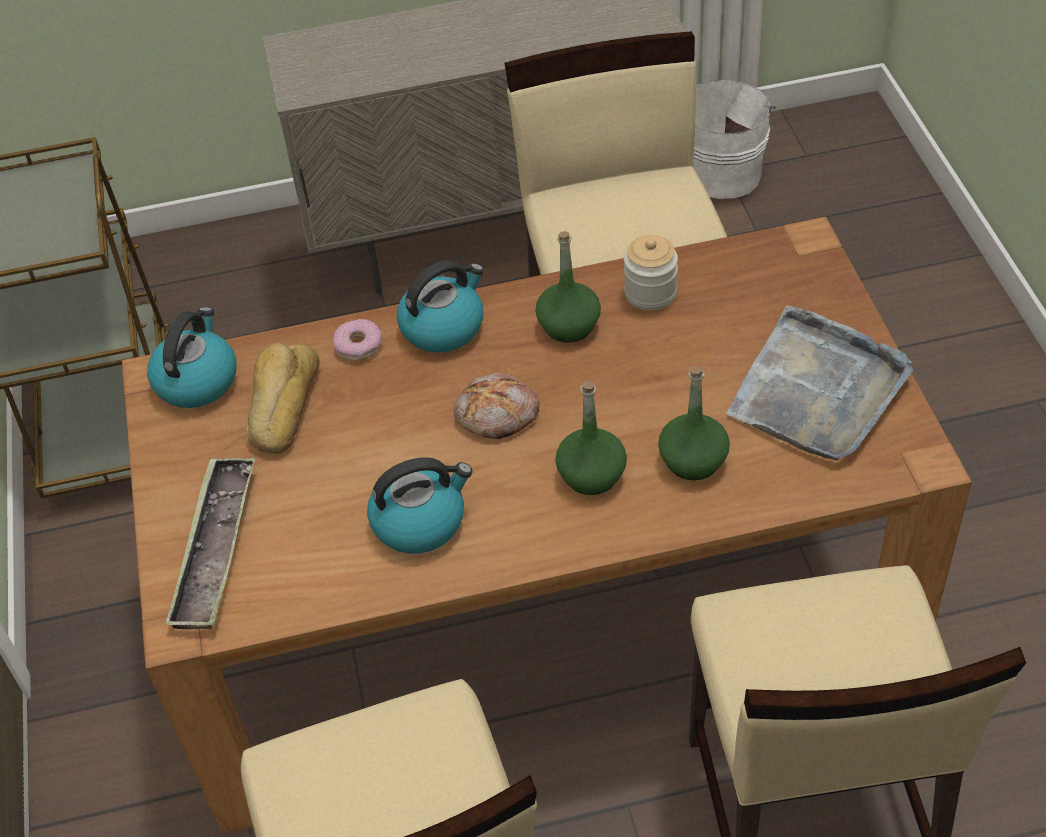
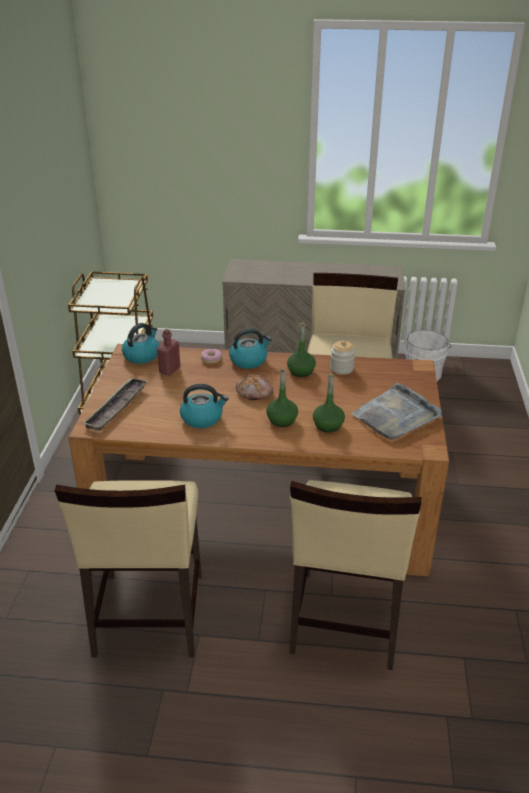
camera: 15 degrees right, 15 degrees down
bread [246,343,320,454] -> red bottle [157,329,180,376]

